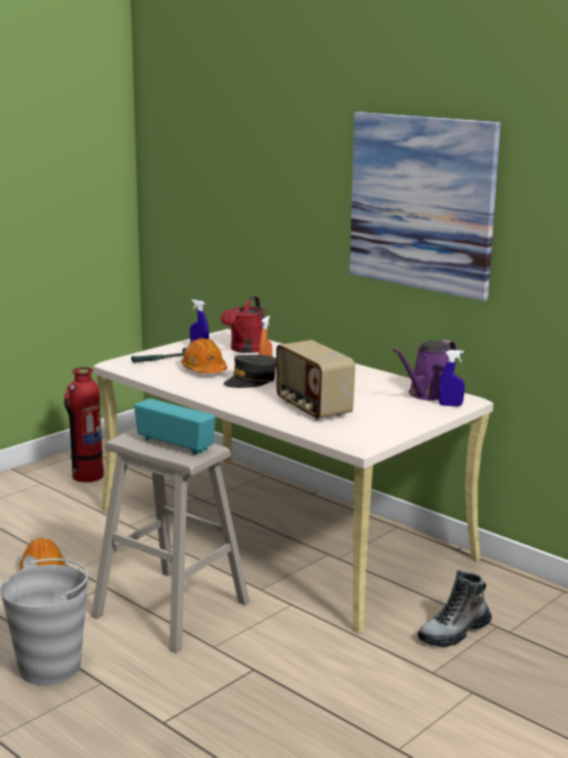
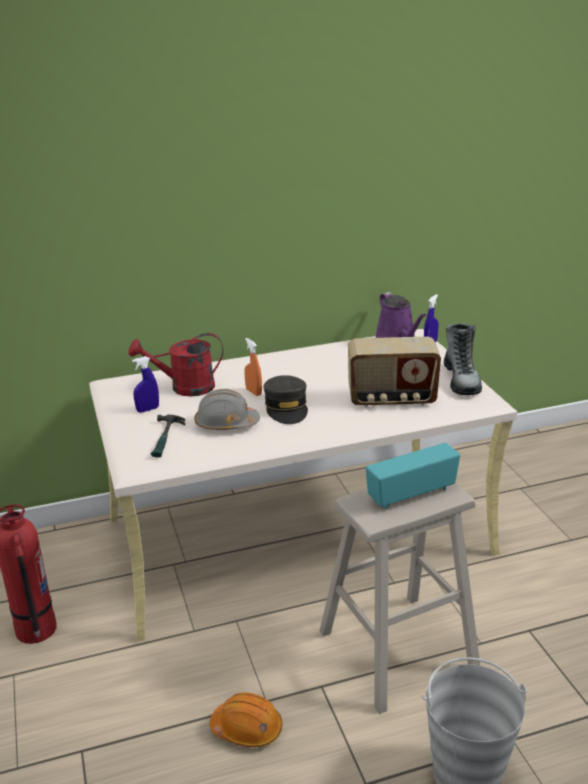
camera: 60 degrees left, 10 degrees up
orange hard hat [181,338,227,373] -> grey hard hat [194,389,260,430]
red watering can [221,296,265,353] -> red watering can turned 120 degrees clockwise [129,333,223,396]
picture [350,112,501,301] -> none
boot [417,570,492,647] -> boot moved to [444,323,482,395]

